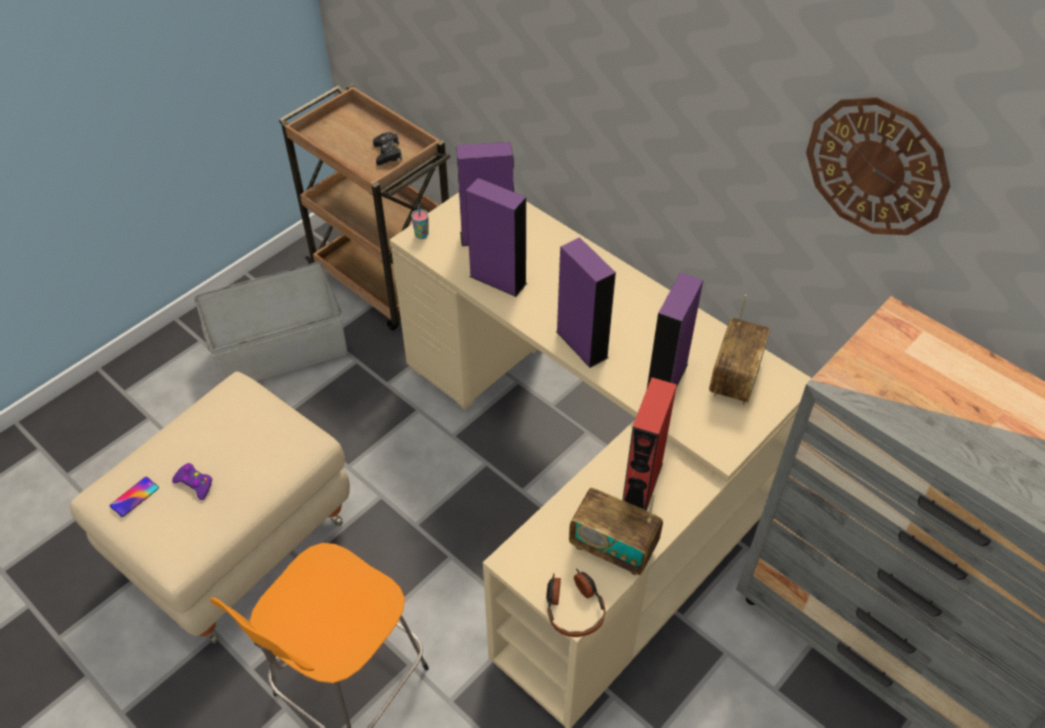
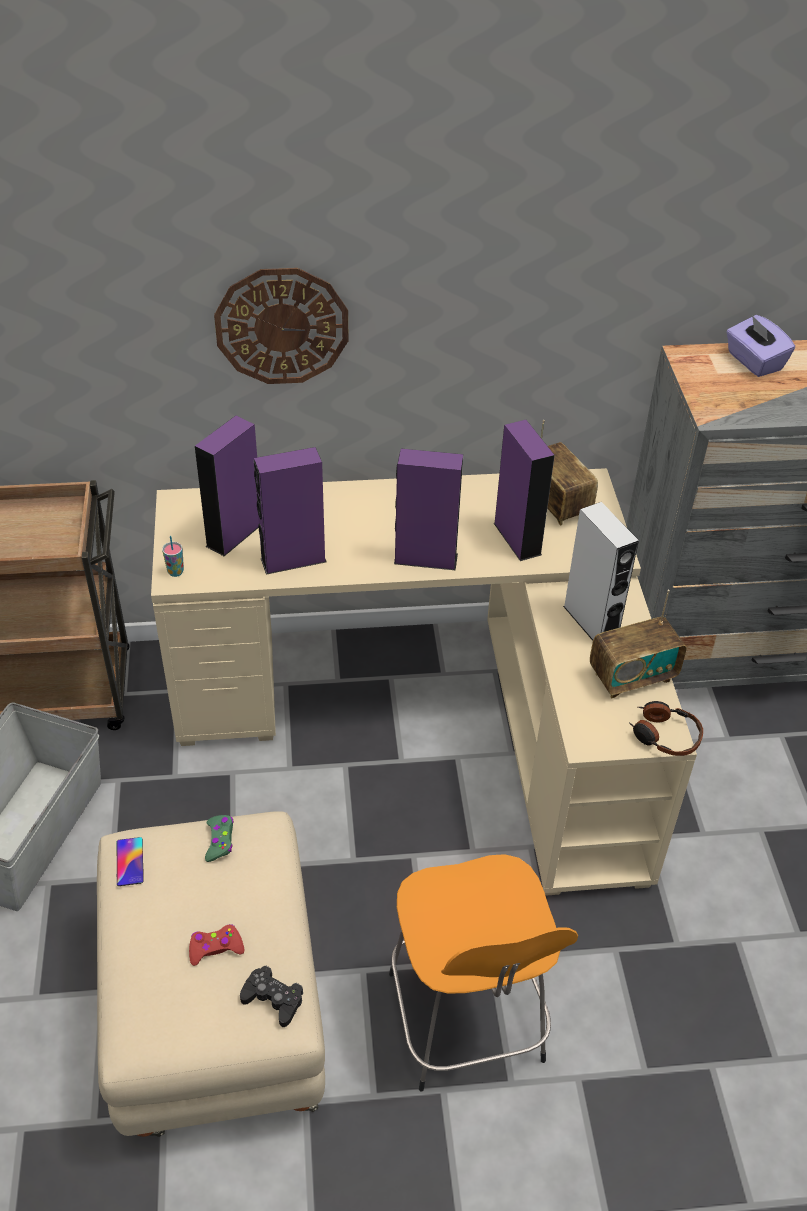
camera: 50 degrees left, 5 degrees down
phone [110,477,159,517] -> phone moved to [117,837,144,886]
purple game controller [172,463,212,500] -> red game controller [189,924,244,966]
black game controller [373,132,402,165] -> black game controller moved to [240,966,303,1027]
red speaker [622,377,677,511] -> grey speaker [563,502,639,641]
wall clock [806,97,950,235] -> wall clock moved to [214,268,349,384]
none -> green game controller [205,815,234,862]
none -> purple tissue box [727,315,795,377]

